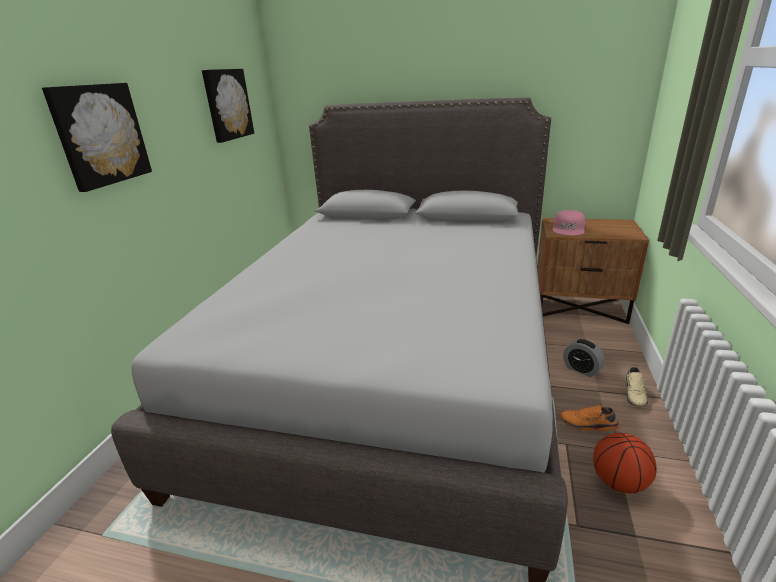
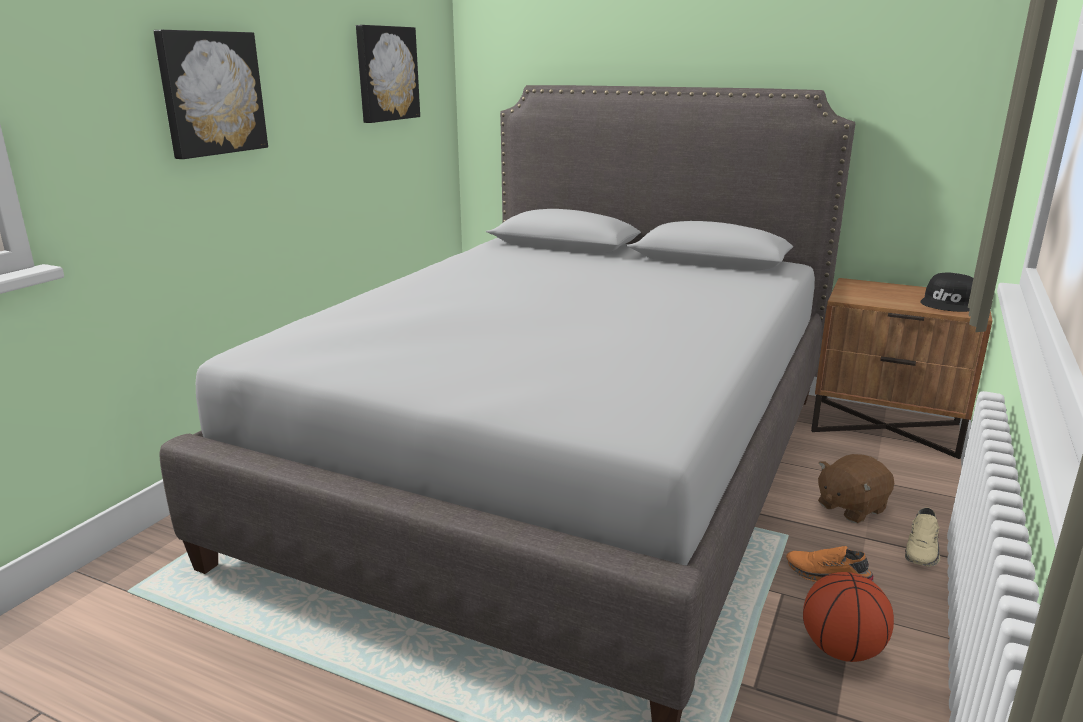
camera: 10 degrees right, 5 degrees down
pink cap [553,210,585,235] -> none
alarm clock [563,339,605,377] -> brown plush toy [818,454,894,523]
none -> black cap [920,273,973,312]

